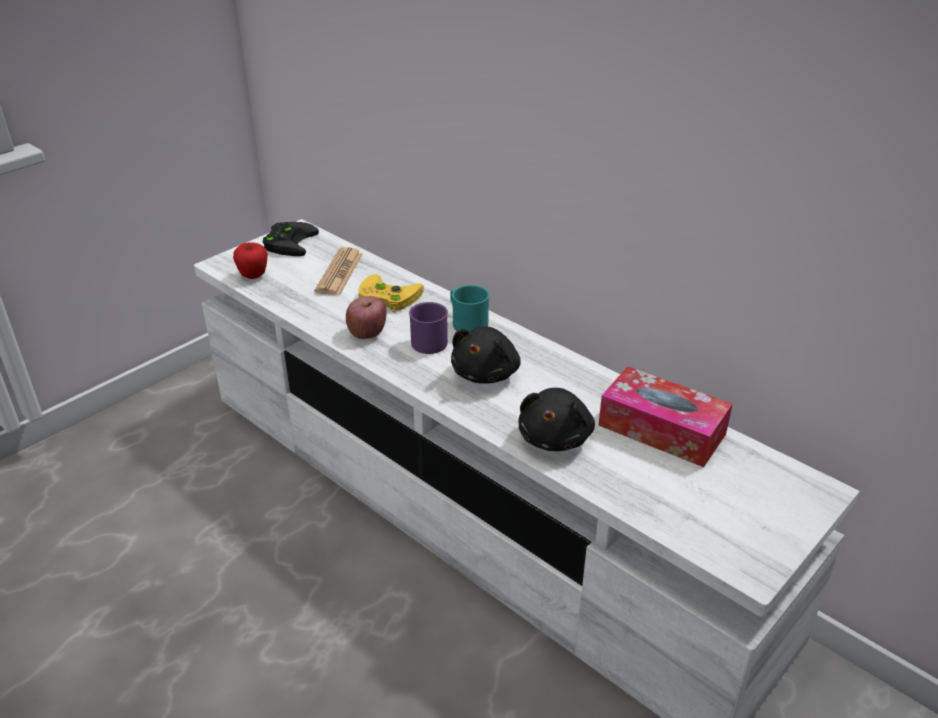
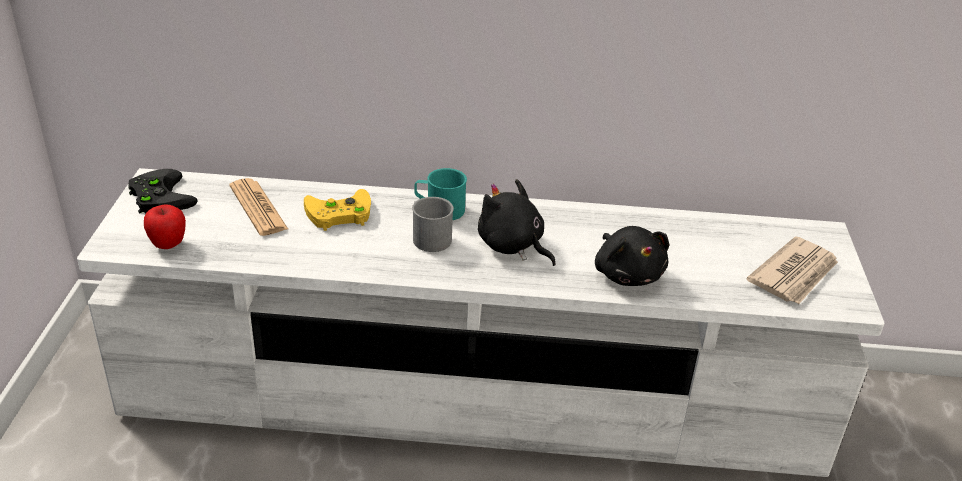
camera: 40 degrees left, 0 degrees up
apple [346,296,387,339] -> none
purple mug [409,302,448,354] -> grey mug [412,197,454,252]
black plush toy [451,327,521,384] -> black plush toy turned 150 degrees clockwise [478,179,556,266]
tissue box [598,366,733,467] -> none
none -> newspaper [746,236,838,304]

